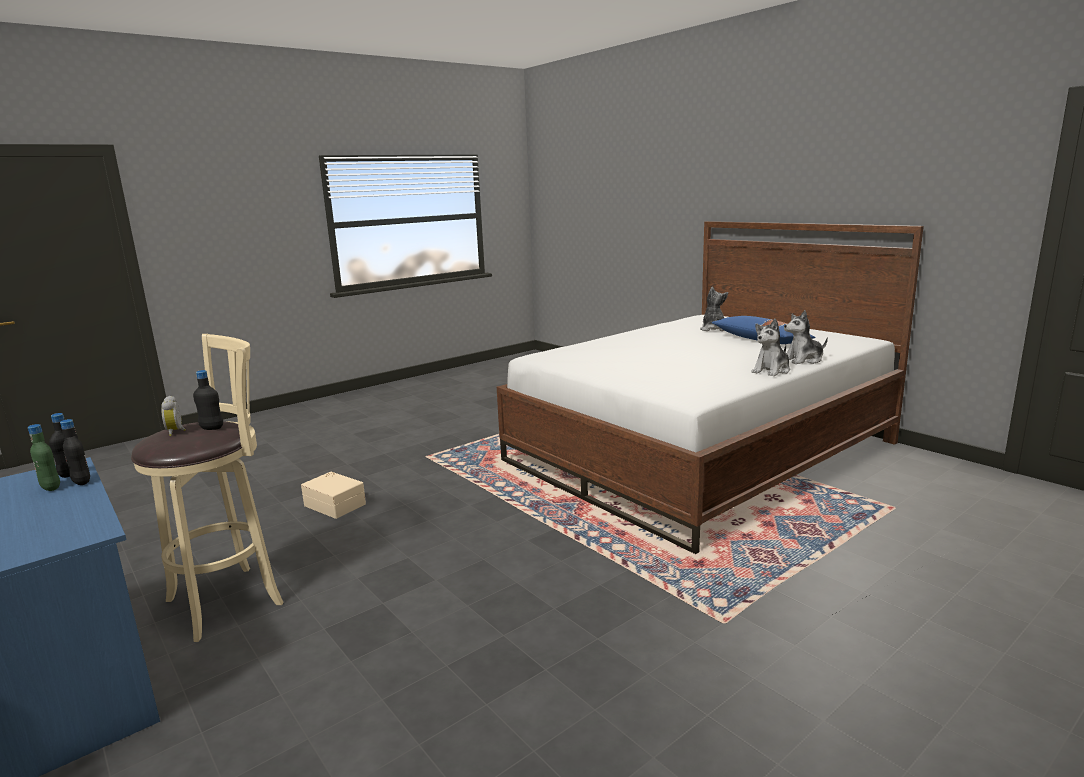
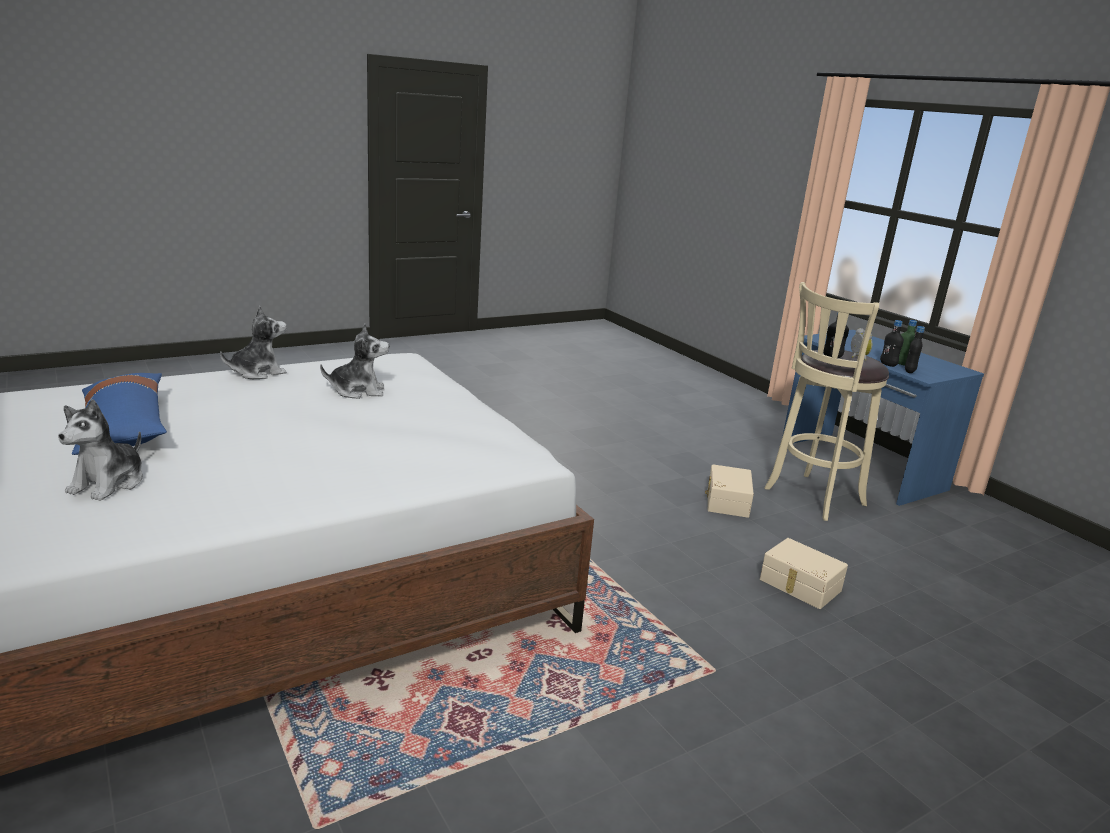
camera: 175 degrees left, 5 degrees up
plush toy [784,310,828,364] -> plush toy moved to [320,324,389,399]
none -> beige storage box [705,464,754,518]

